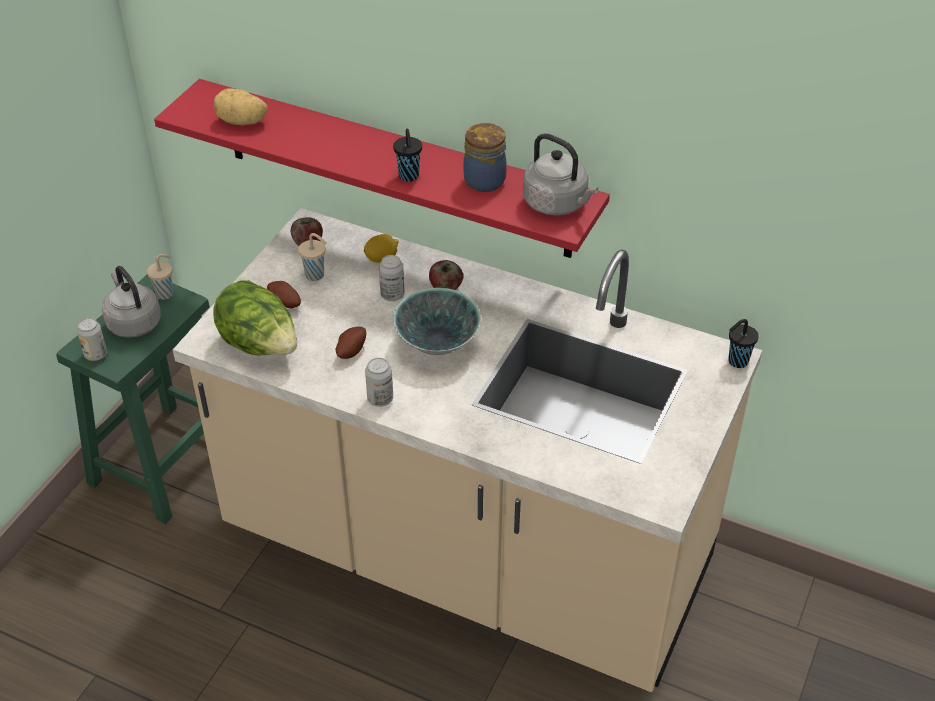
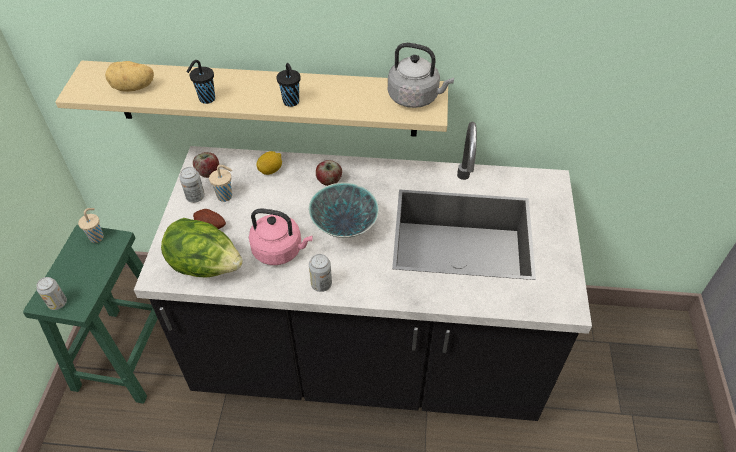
camera: 20 degrees left, 5 degrees up
grey kettle [102,266,161,338] -> none
red shelf [154,79,610,258] -> beige shelf [55,61,448,137]
beige counter [173,208,763,692] -> black counter [134,122,592,421]
potato [336,326,366,359] -> pink kettle [249,208,312,265]
can [379,255,404,301] -> can moved to [179,167,205,203]
jar [464,123,507,192] -> none
black cup [728,319,759,368] -> black cup moved to [187,60,215,104]

